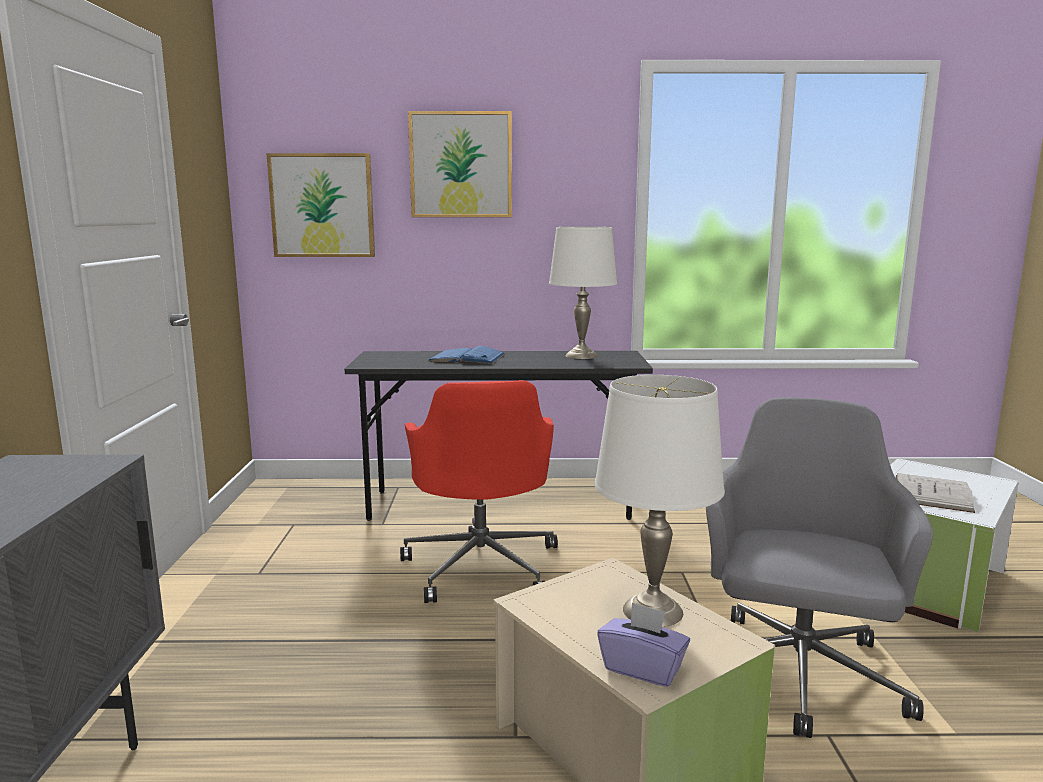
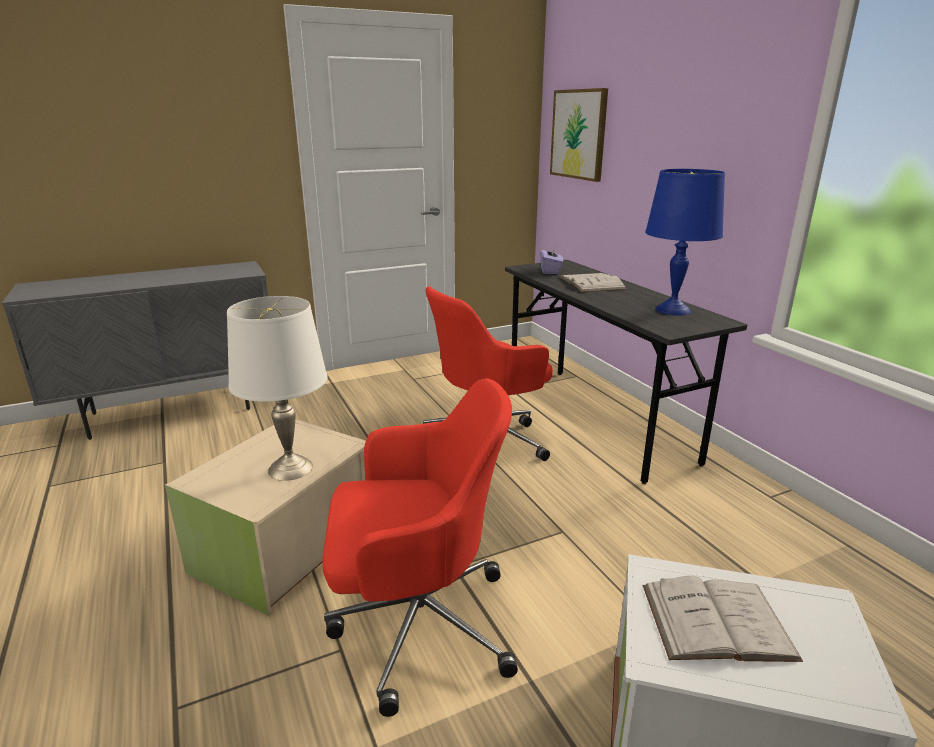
camera: 65 degrees right, 10 degrees up
picture [408,111,512,217] -> none
blue book [427,346,506,364] -> white book [560,273,627,292]
white table lamp [549,227,617,359] -> blue table lamp [645,169,725,316]
purple tissue box [597,602,690,687] -> purple tissue box moved to [540,245,563,274]
grey office chair [706,397,933,738] -> red office chair [322,378,518,717]

